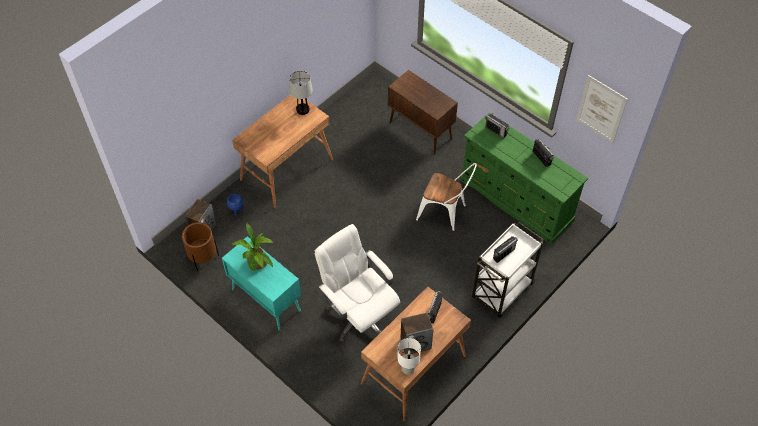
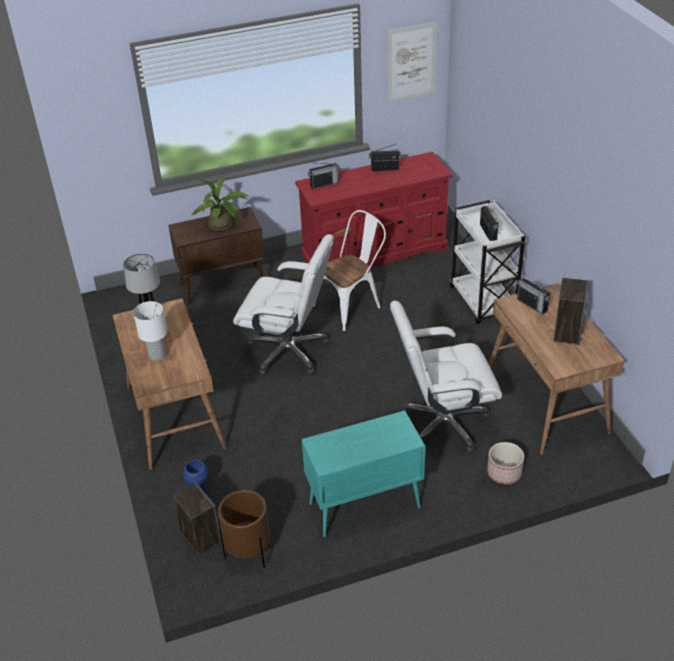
camera: 60 degrees left, 15 degrees down
potted plant [232,223,273,271] -> potted plant moved to [192,178,249,231]
white table lamp [397,338,421,375] -> white table lamp moved to [133,301,167,361]
green dresser [460,113,588,245] -> red dresser [295,152,452,267]
none -> white office chair [233,234,334,375]
none -> planter [487,442,524,484]

